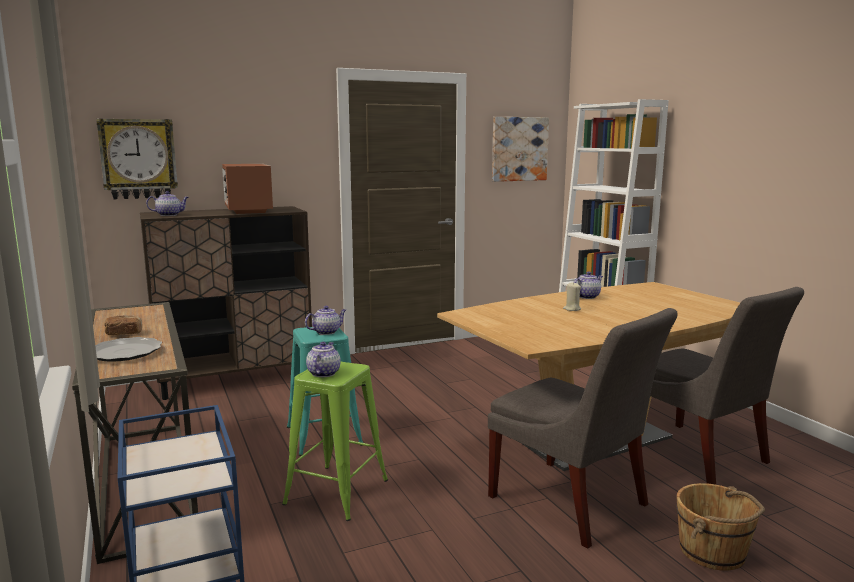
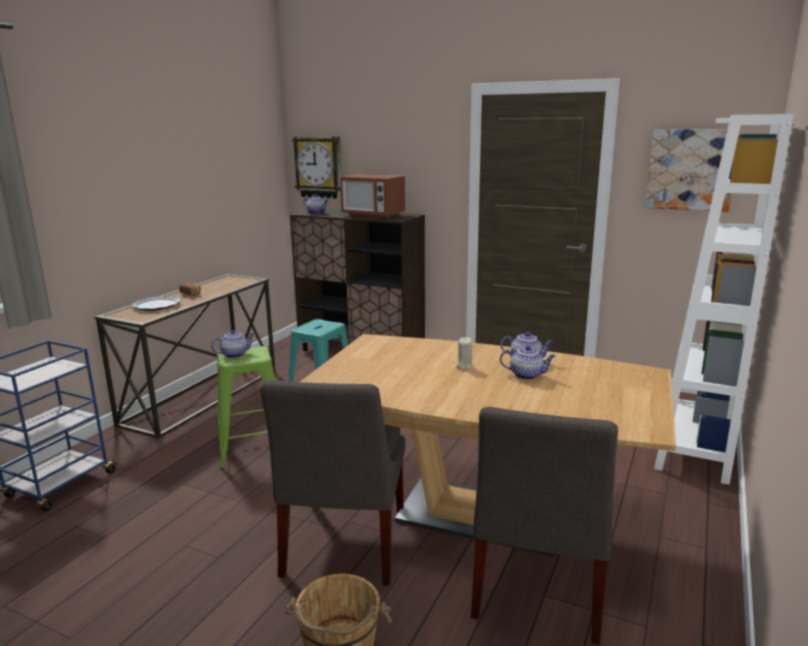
camera: 50 degrees right, 5 degrees up
microwave [222,164,273,214] -> microwave turned 90 degrees counterclockwise [340,174,405,218]
teapot [305,306,346,335] -> teapot moved to [500,345,555,380]

